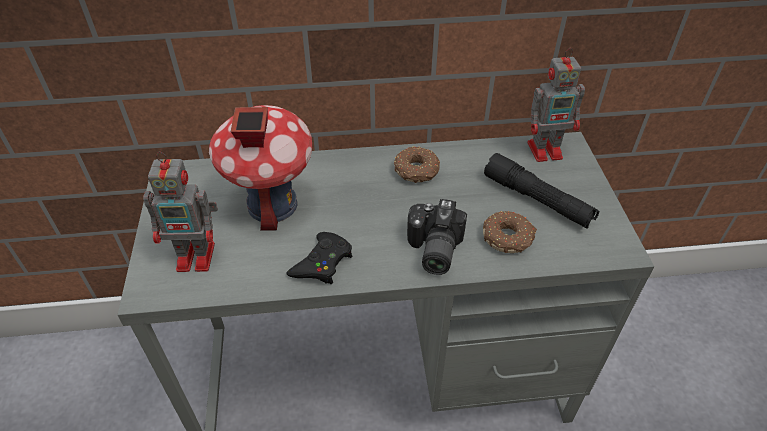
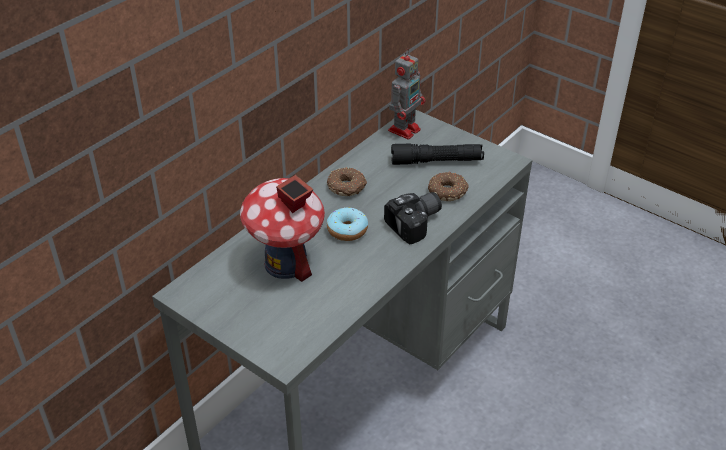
camera: 45 degrees left, 5 degrees down
toy robot [143,151,218,272] -> none
black game controller [286,232,352,284] -> none
camera [407,199,467,275] -> camera turned 90 degrees counterclockwise [384,192,442,244]
none -> donut [327,207,368,241]

